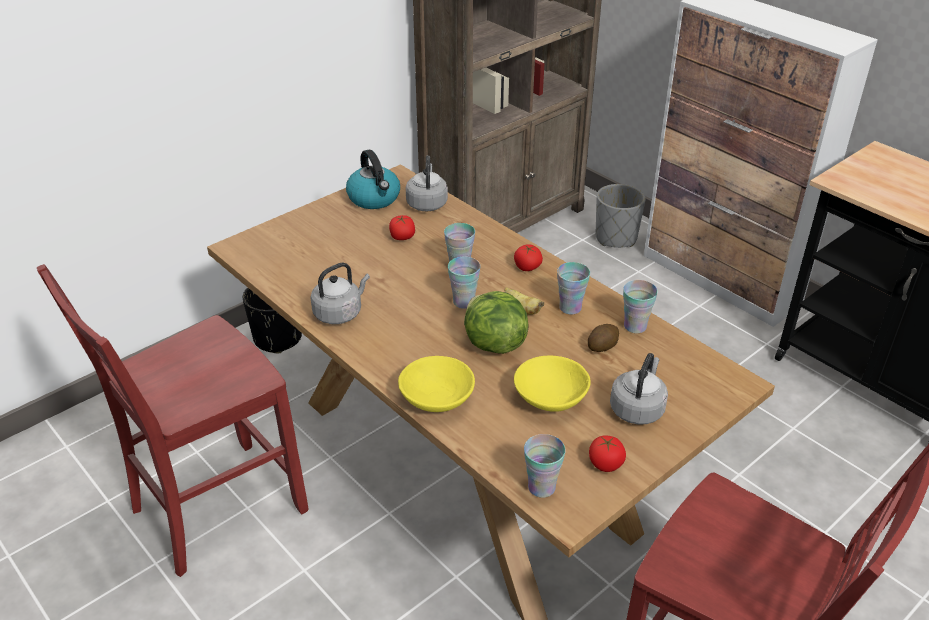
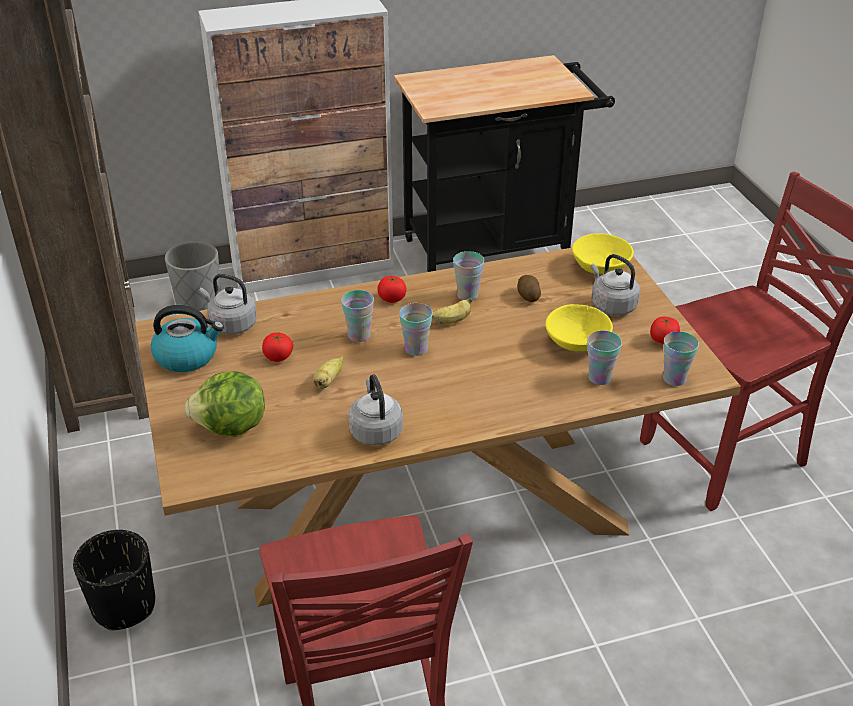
camera: 65 degrees left, 0 degrees up
yellow bowl [398,356,475,412] -> yellow bowl moved to [572,233,634,274]
lettuce [464,291,529,354] -> lettuce moved to [185,371,265,437]
cup [623,280,658,333] -> cup moved to [587,330,622,385]
none -> banana [313,356,344,389]

